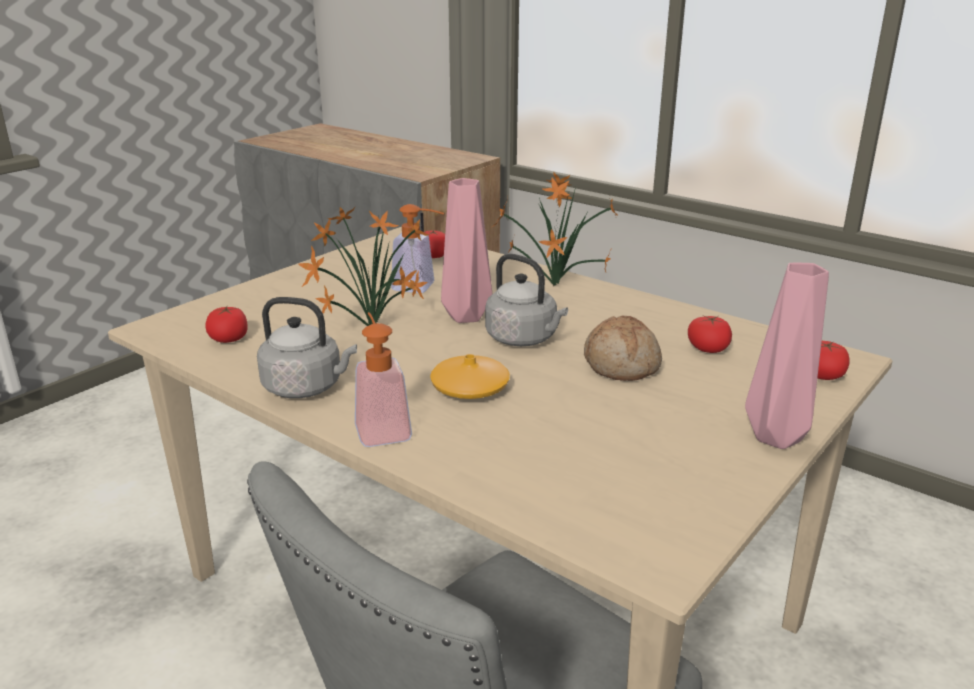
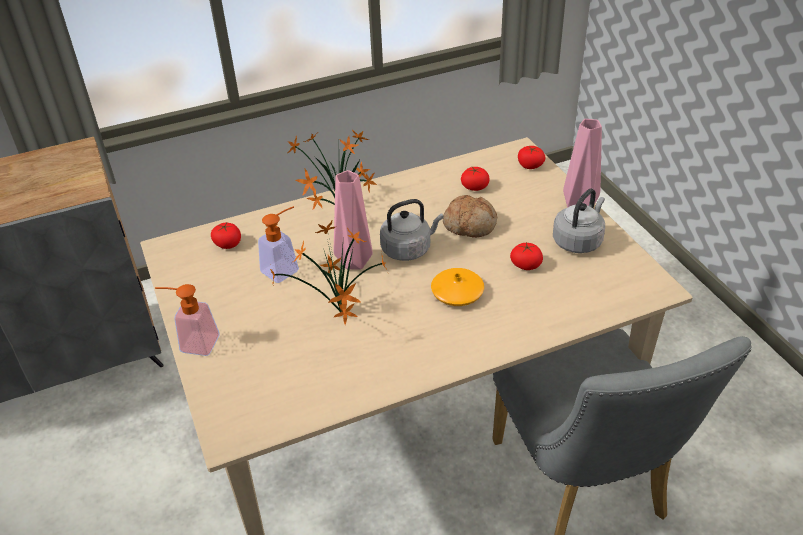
camera: 60 degrees left, 15 degrees up
tomato [205,306,248,343] -> tomato moved to [510,242,543,270]
grey kettle [257,297,357,398] -> grey kettle moved to [553,188,605,253]
soap dispenser [355,312,412,447] -> soap dispenser moved to [155,284,219,356]

